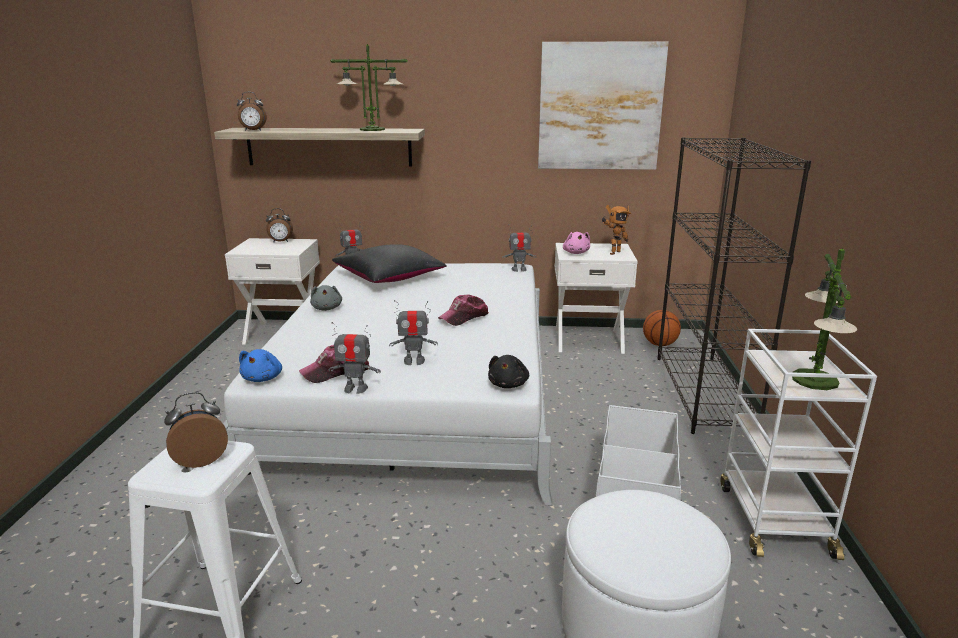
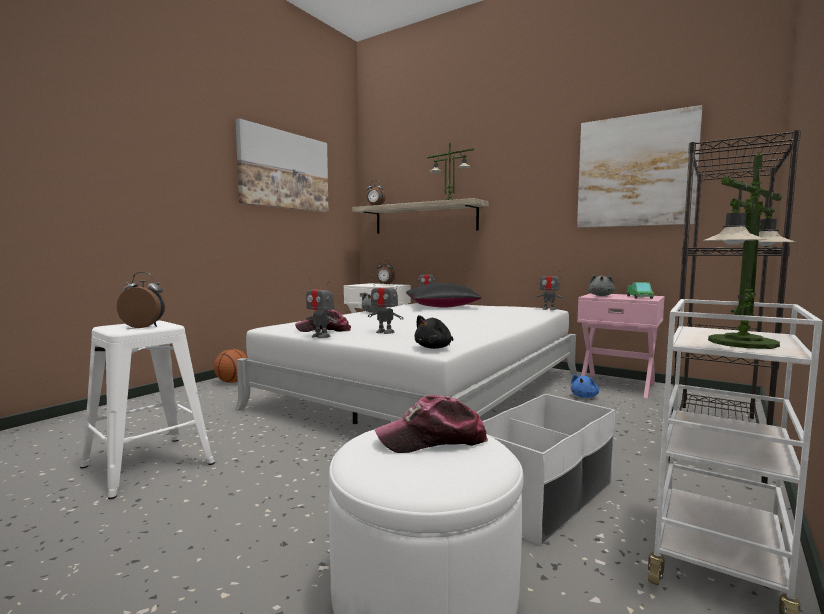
camera: 30 degrees right, 15 degrees down
blue plush toy [239,349,282,382] -> blue plush toy moved to [571,374,599,398]
cap [438,294,489,326] -> cap moved to [375,395,488,453]
white nightstand [555,243,638,354] -> pink nightstand [577,293,665,398]
pink plush toy [563,232,590,254] -> grey plush toy [588,274,615,296]
toy robot [602,205,631,255] -> toy truck [627,282,654,299]
basketball [643,310,681,346] -> basketball moved to [214,349,248,383]
none -> picture [235,118,328,212]

